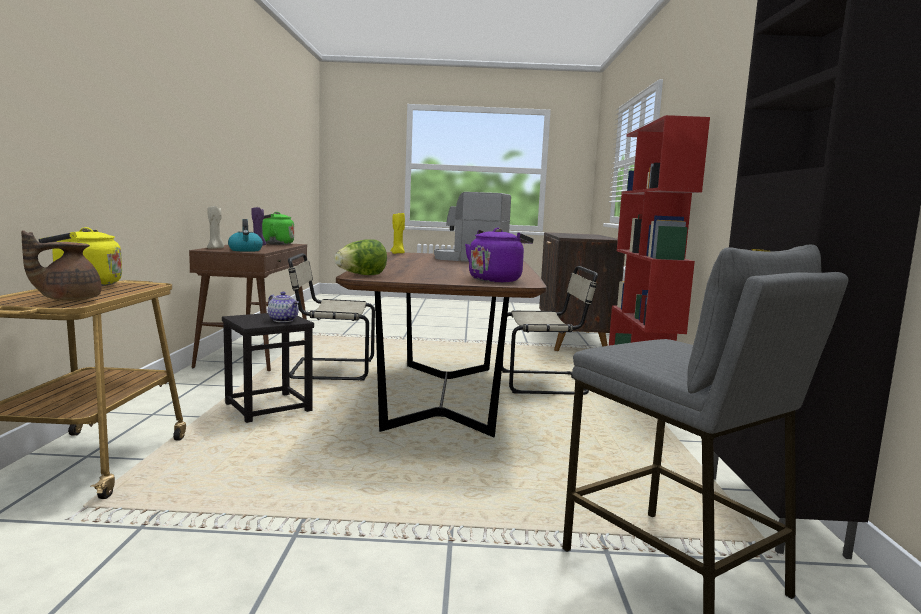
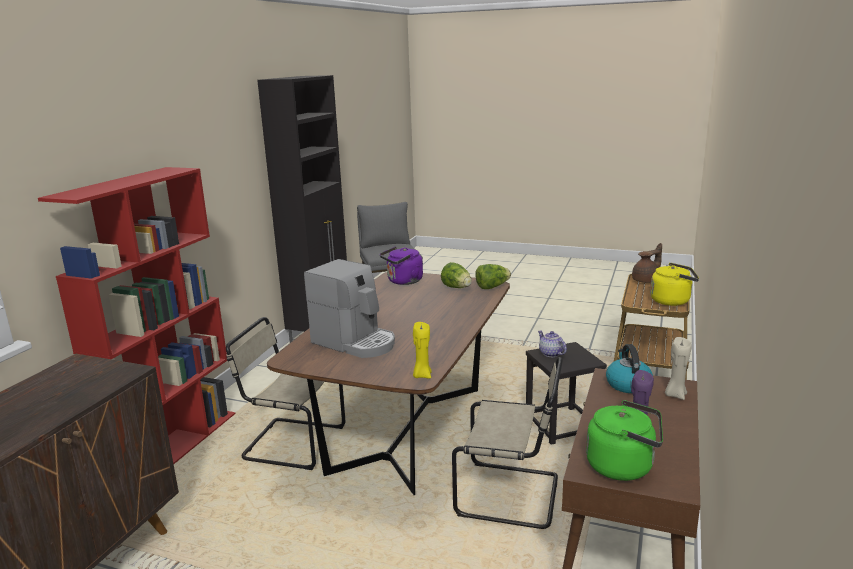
camera: 160 degrees left, 10 degrees up
none -> lettuce [441,262,472,288]

